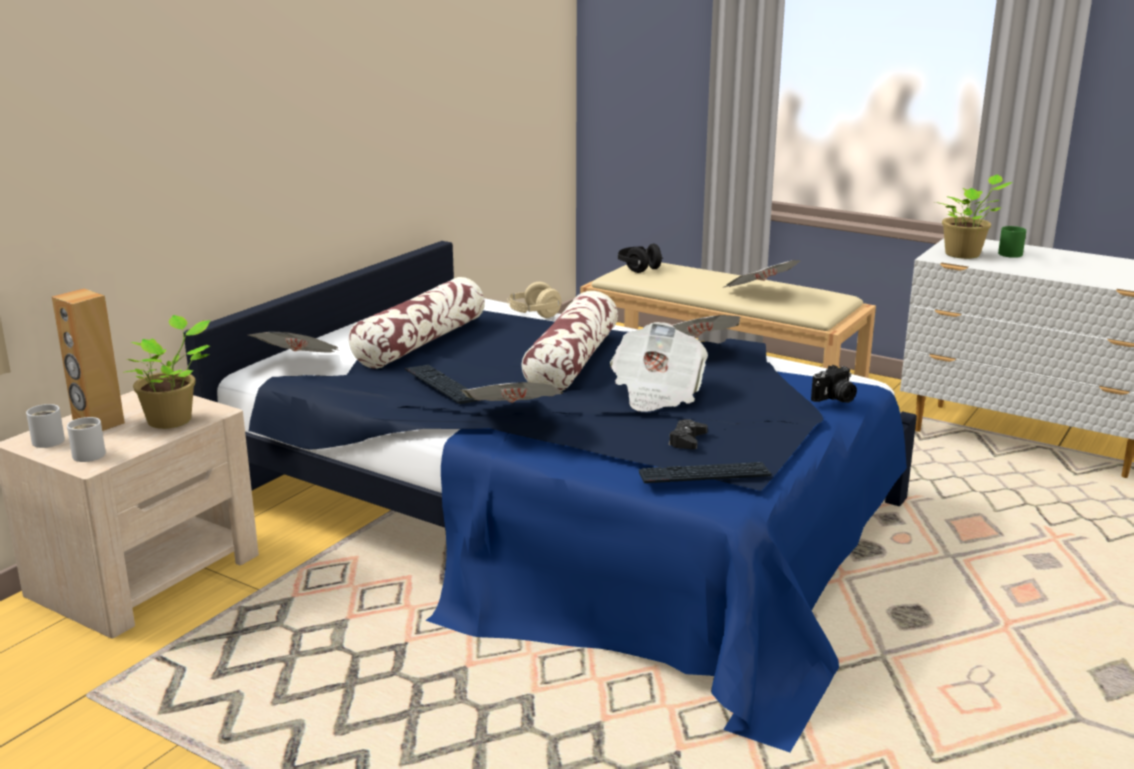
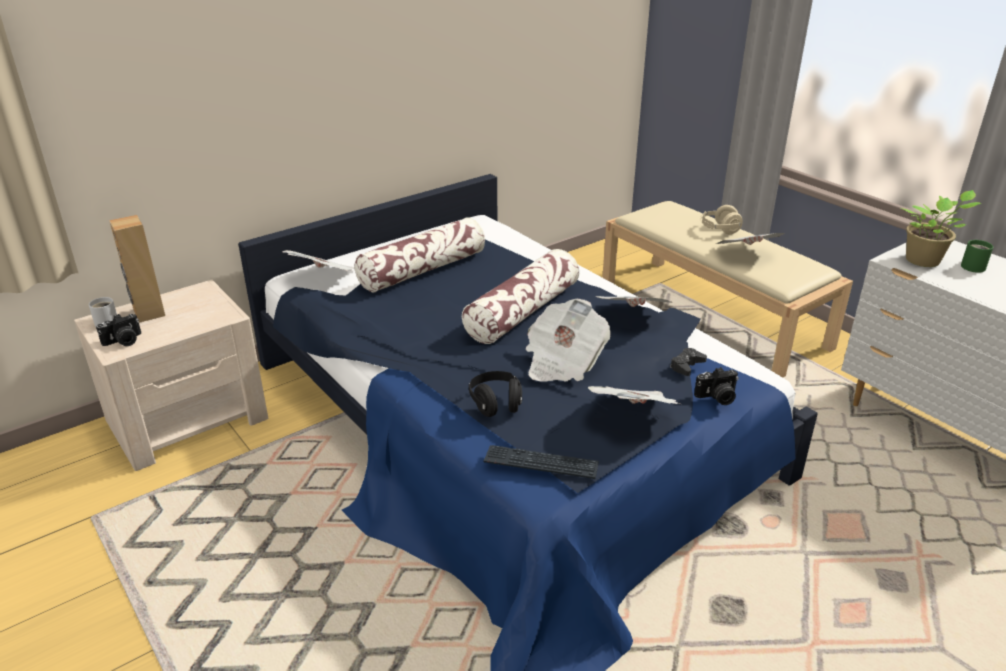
camera: 20 degrees right, 10 degrees up
white mug [67,417,106,462] -> camera [96,314,141,346]
potted plant [123,315,210,429] -> none
keyboard [405,364,480,404] -> none
newspaper [460,382,564,403] -> newspaper moved to [588,386,680,404]
beige headphones [507,282,562,318] -> beige headphones moved to [700,205,743,234]
black headphones [618,244,663,273] -> black headphones moved to [469,371,522,417]
black game controller [668,419,708,449] -> black game controller moved to [670,348,707,376]

